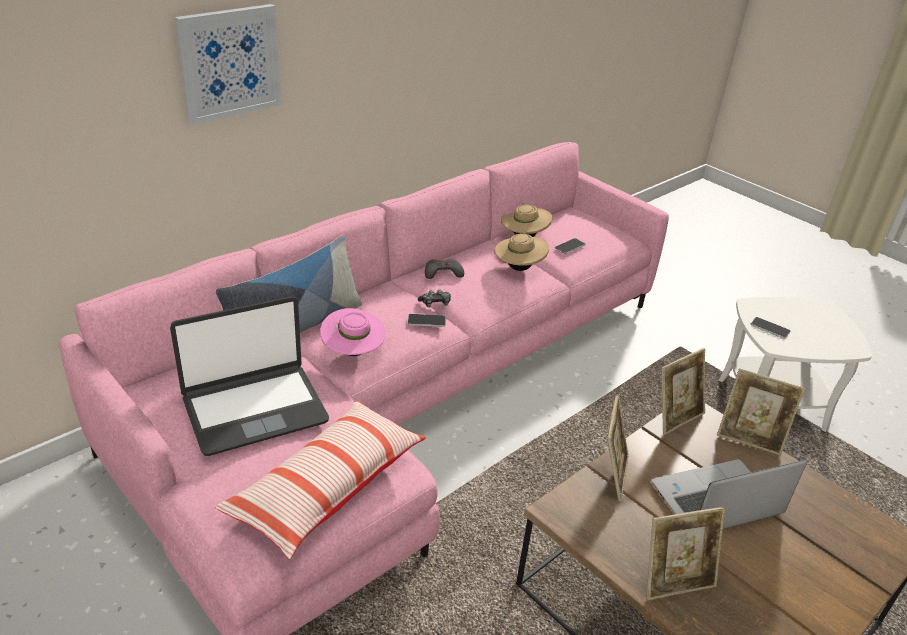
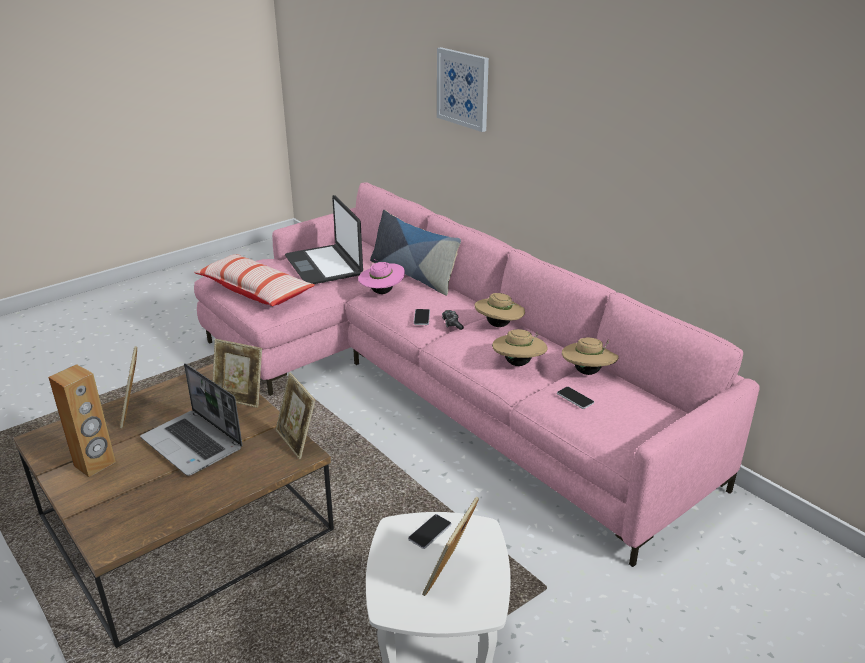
camera: 95 degrees right, 5 degrees down
grey game controller [425,259,464,279] -> beige hat [475,293,525,327]
laptop [652,459,807,529] -> laptop turned 150 degrees clockwise [140,363,243,476]
picture frame [717,368,805,456] -> picture frame moved to [422,497,479,596]
none -> brown speaker [48,364,116,477]

